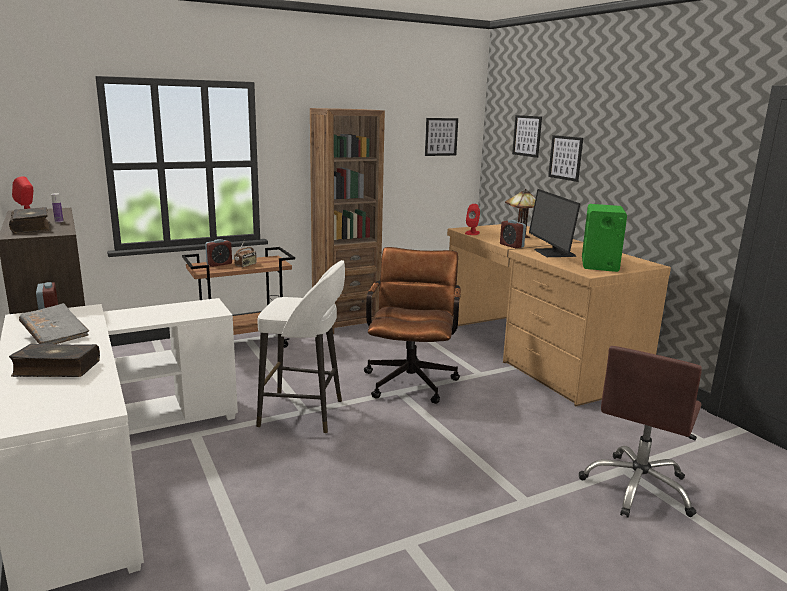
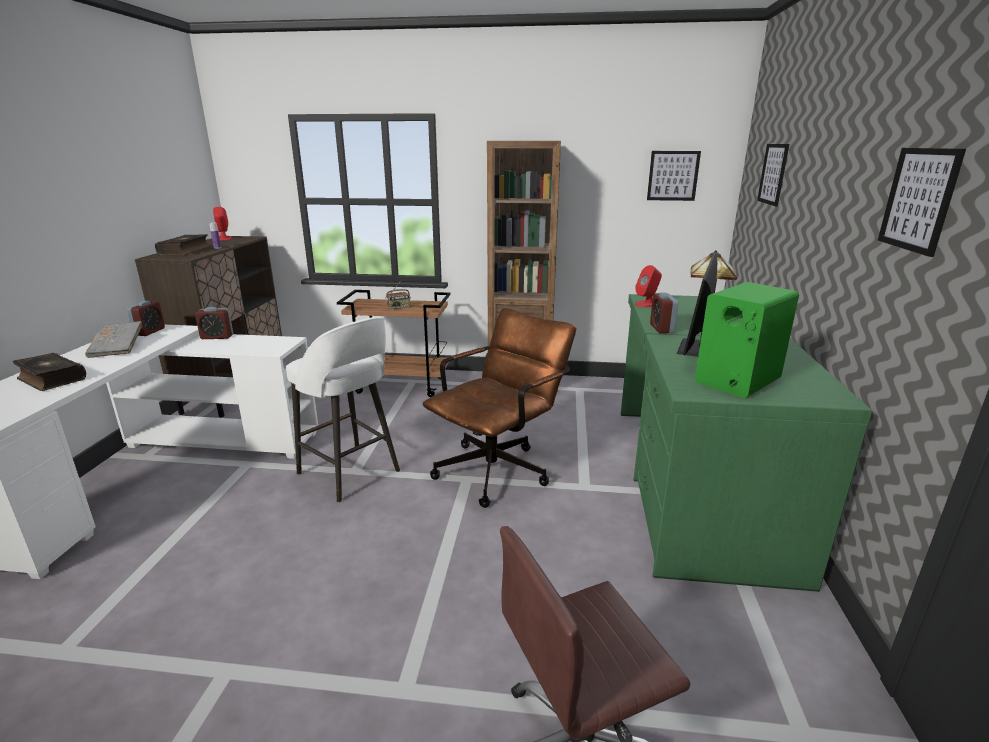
camera: 35 degrees right, 5 degrees up
alarm clock [205,239,232,267] -> alarm clock moved to [195,307,233,339]
brown desk [447,224,671,406] -> green desk [621,294,872,592]
picture [548,135,583,182] -> picture moved to [878,148,966,257]

